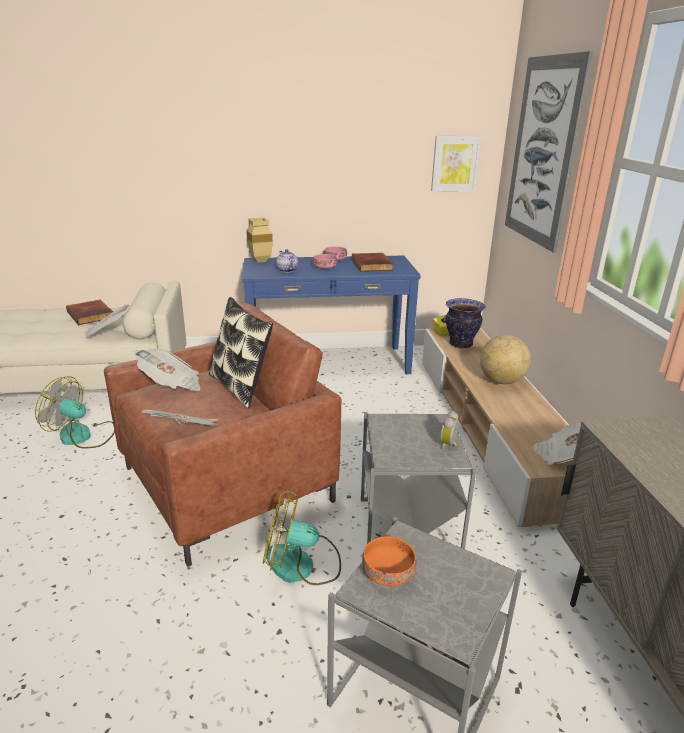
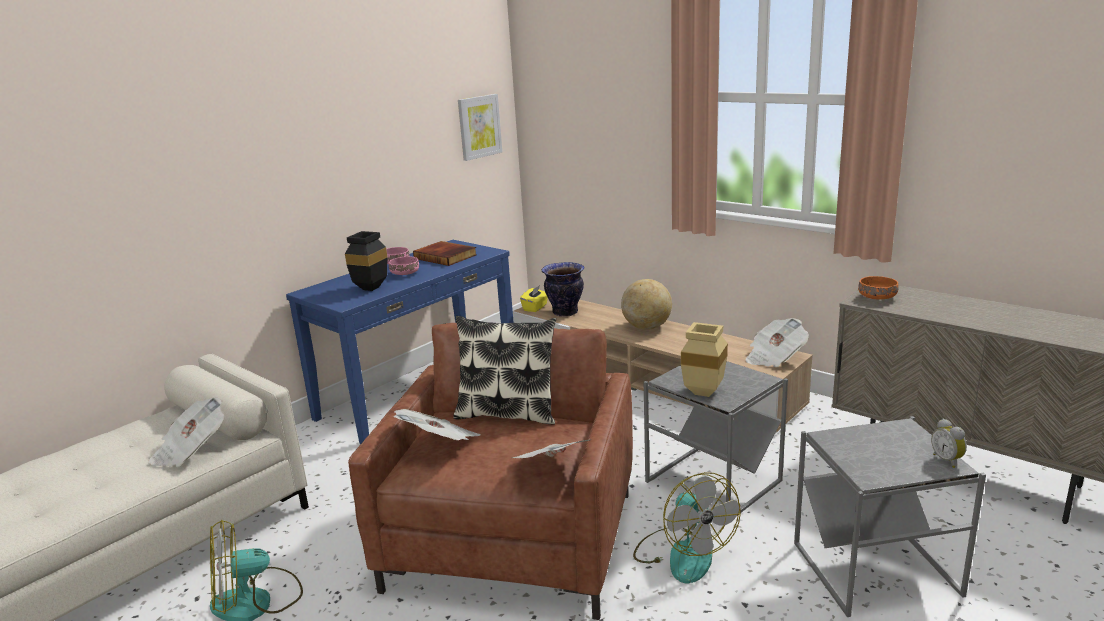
camera: 40 degrees left, 5 degrees down
book [66,300,113,325] -> none
beige vase [246,218,273,263] -> beige vase moved to [681,322,728,397]
fan [263,490,341,585] -> fan turned 75 degrees counterclockwise [633,472,741,584]
teapot [276,249,298,273] -> black vase [345,231,387,291]
orange bowl [362,536,416,586] -> orange bowl moved to [858,276,899,300]
alarm clock [440,411,459,450] -> alarm clock moved to [931,419,967,468]
picture [505,51,593,253] -> none

